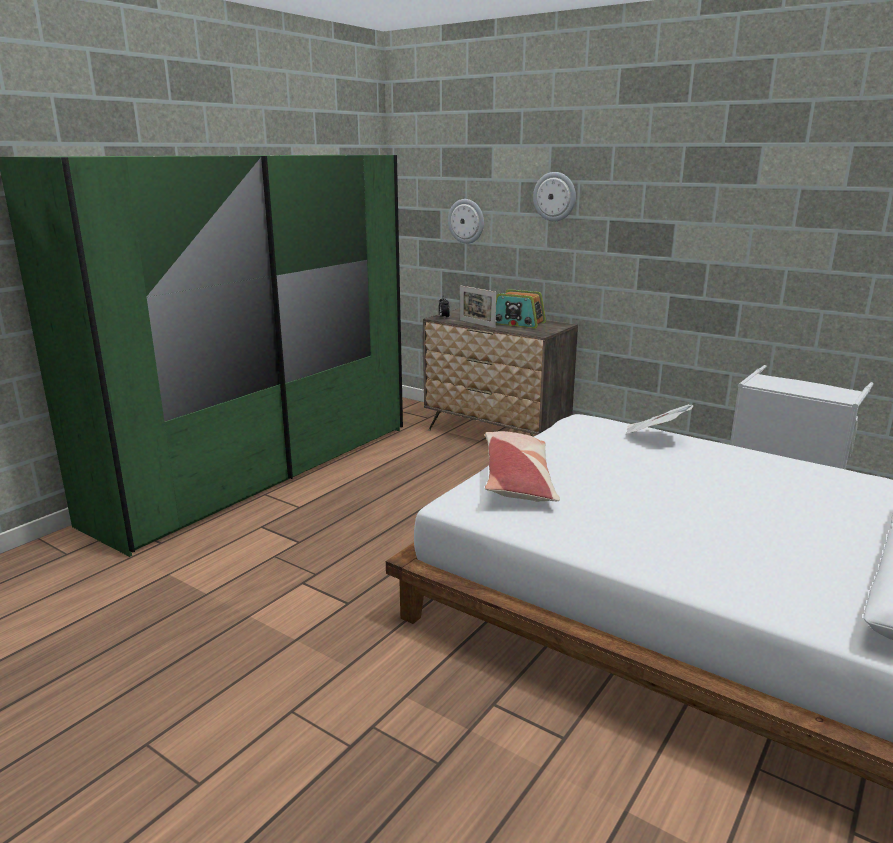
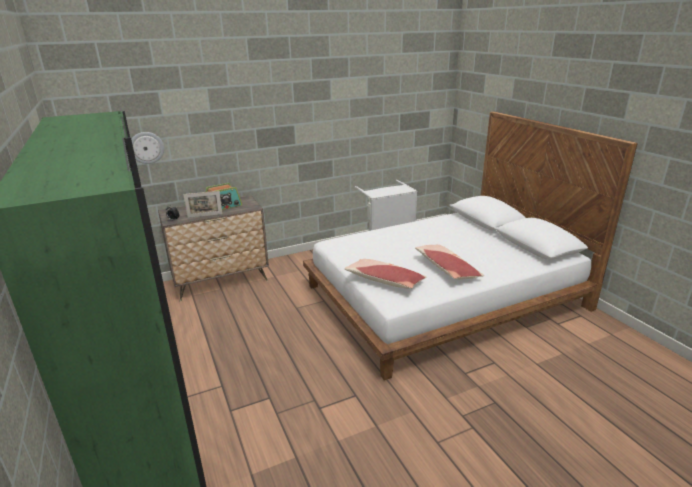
camera: 60 degrees left, 5 degrees up
wall clock [533,172,576,221] -> none
newspaper [626,404,693,434] -> none
none -> pillow [415,245,484,280]

